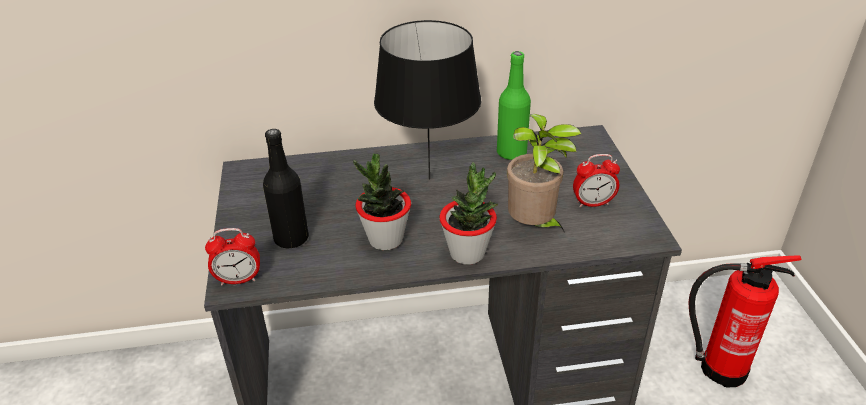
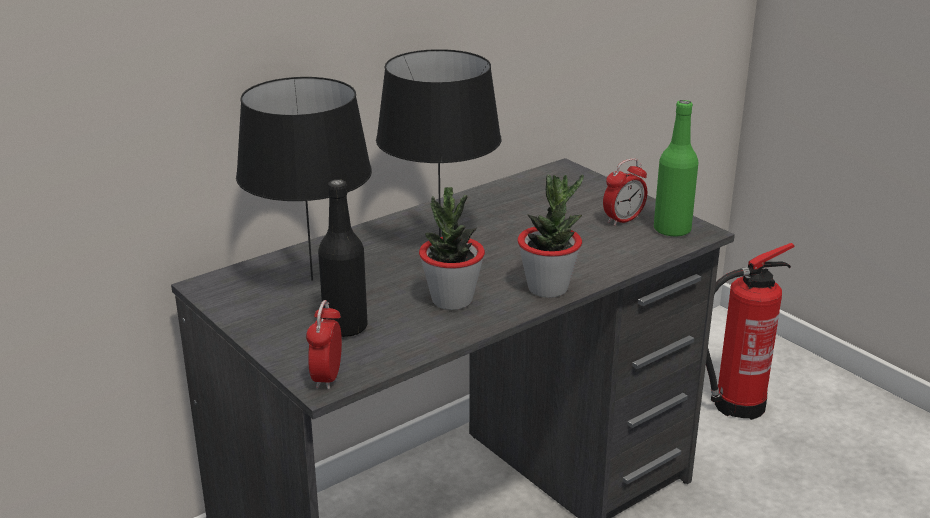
camera: 30 degrees left, 10 degrees down
alarm clock [205,228,260,285] -> alarm clock turned 135 degrees clockwise [306,300,342,390]
green bottle [497,51,531,160] -> green bottle moved to [654,100,698,237]
potted plant [507,114,582,231] -> none
none -> black table lamp [236,77,372,281]

